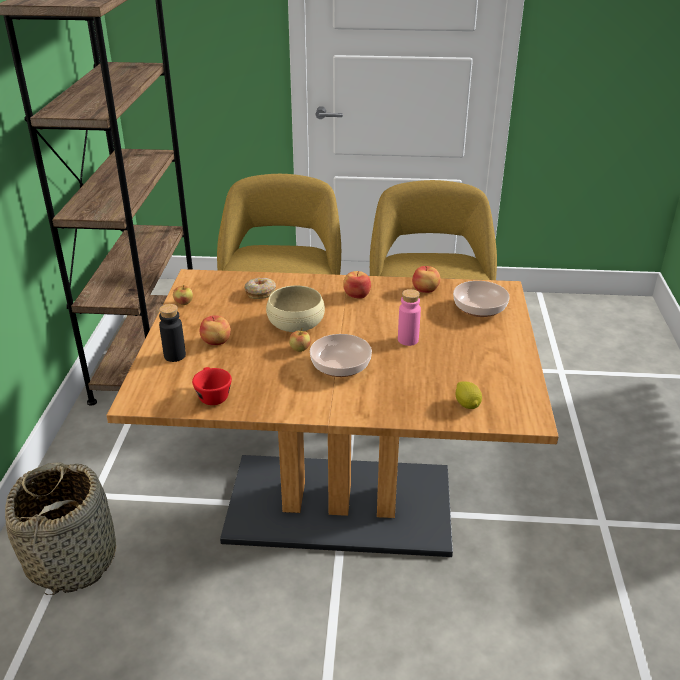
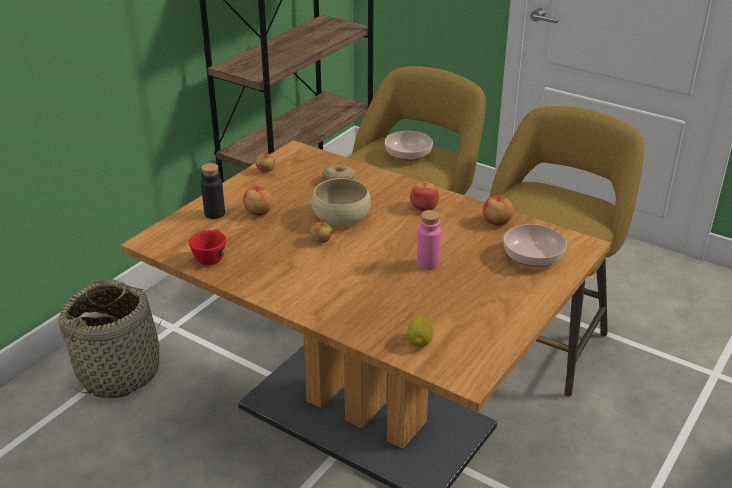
camera: 30 degrees right, 0 degrees up
bowl [310,334,372,377] -> bowl moved to [385,131,433,161]

